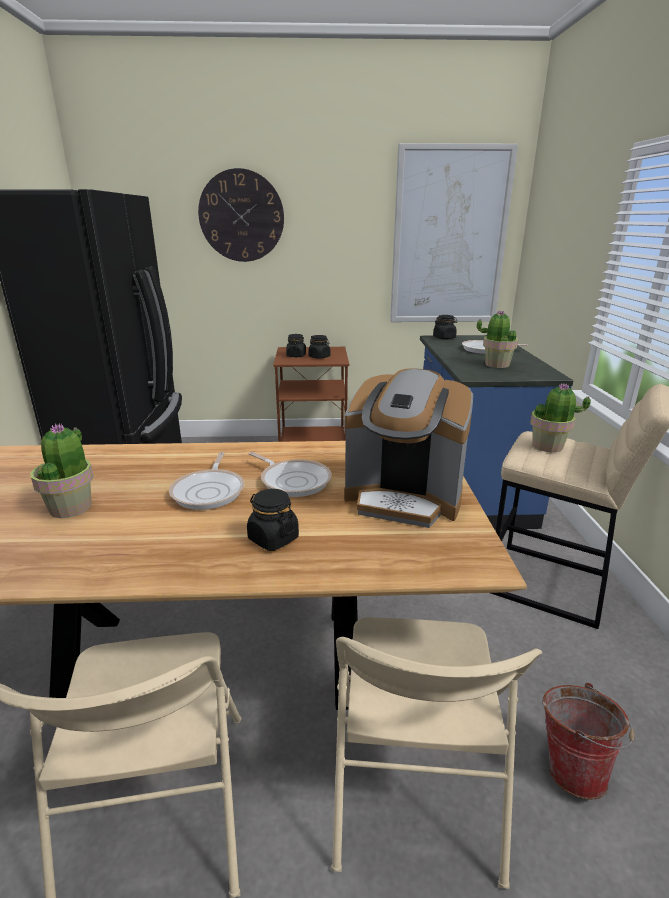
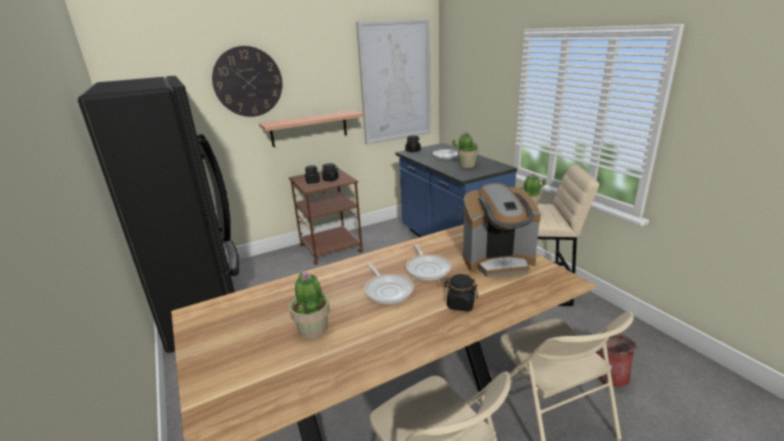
camera: 25 degrees left, 0 degrees up
frying pan [248,452,332,497] -> frying pan turned 60 degrees clockwise [406,244,452,281]
none -> shelf [259,110,363,147]

